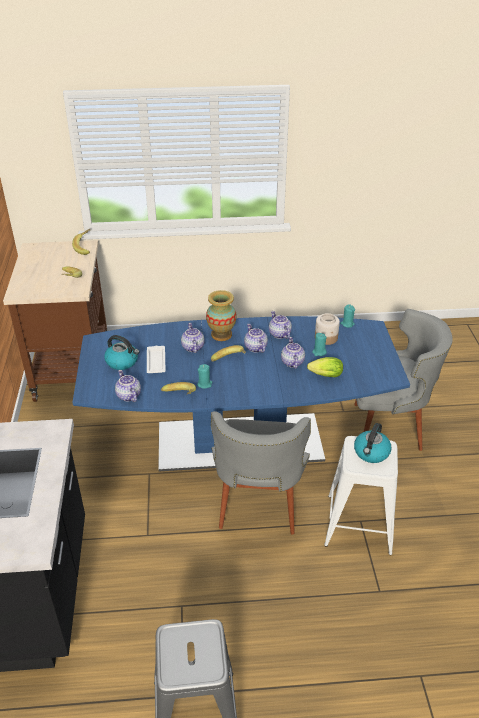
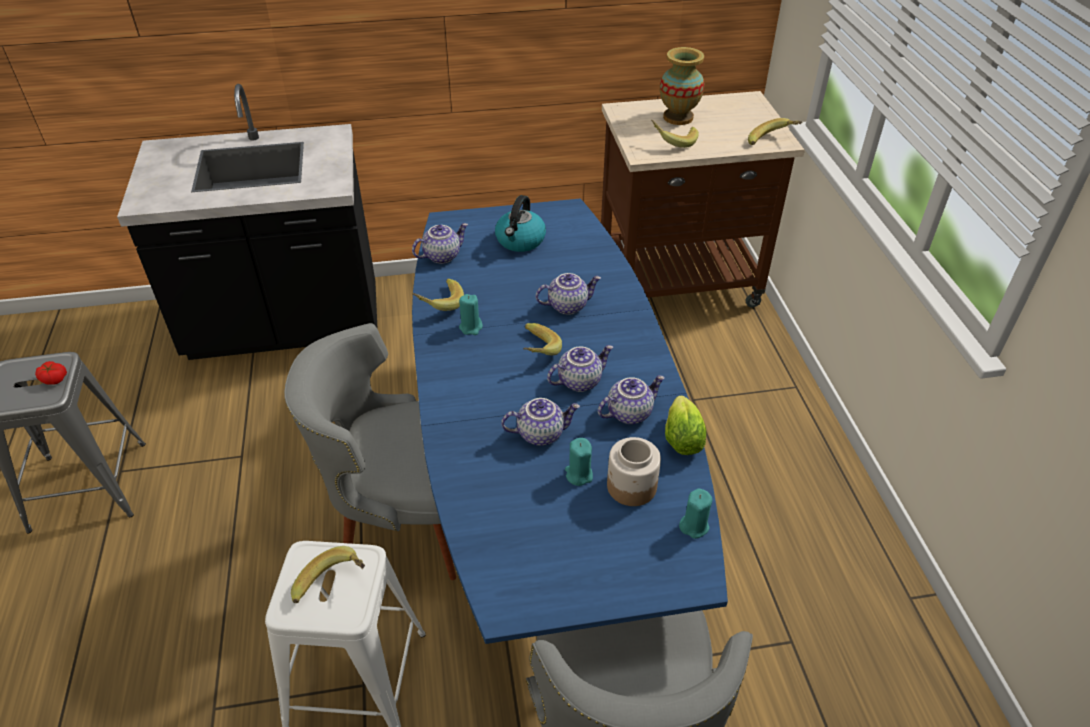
camera: 85 degrees right, 5 degrees up
white tray [147,346,166,373] -> none
vase [206,290,236,341] -> vase moved to [660,47,704,125]
lettuce [307,357,343,377] -> lettuce moved to [665,396,706,455]
kettle [354,423,392,463] -> banana [291,546,365,604]
none -> tomato [35,361,67,385]

